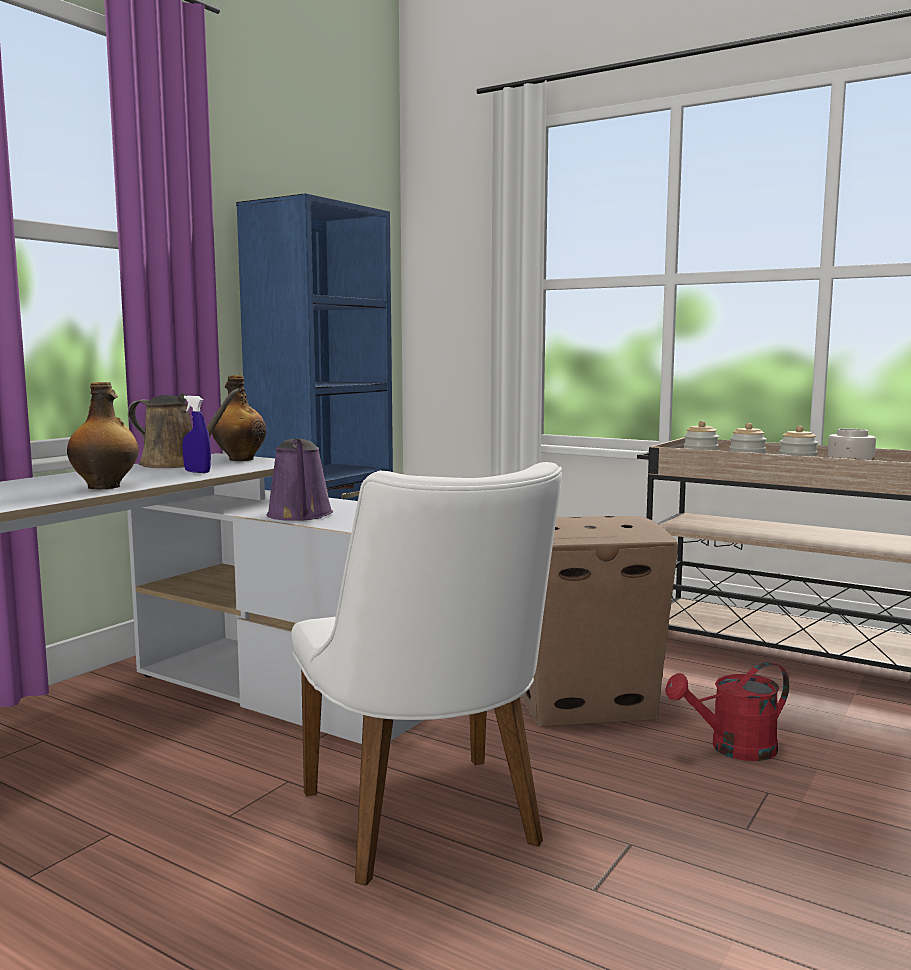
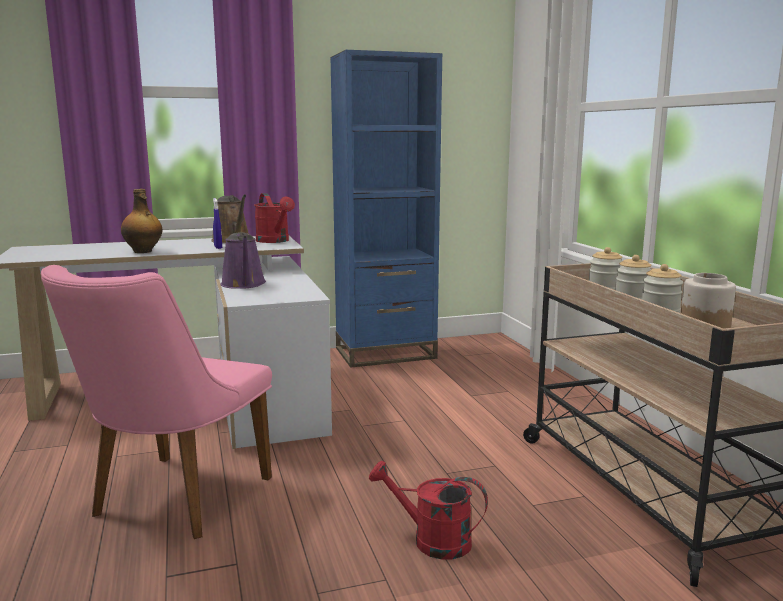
camera: 40 degrees right, 5 degrees up
bottle [212,375,266,461] -> red watering can [254,193,295,243]
purple watering can [267,438,333,521] -> purple watering can turned 45 degrees counterclockwise [221,232,266,289]
white chair [292,462,562,886] -> pink chair [41,265,272,539]
cardboard box [521,516,678,726] -> none

